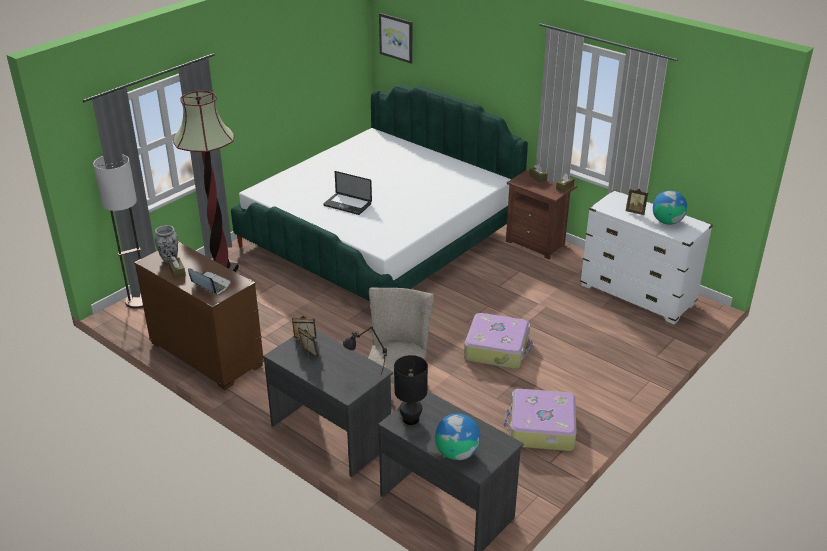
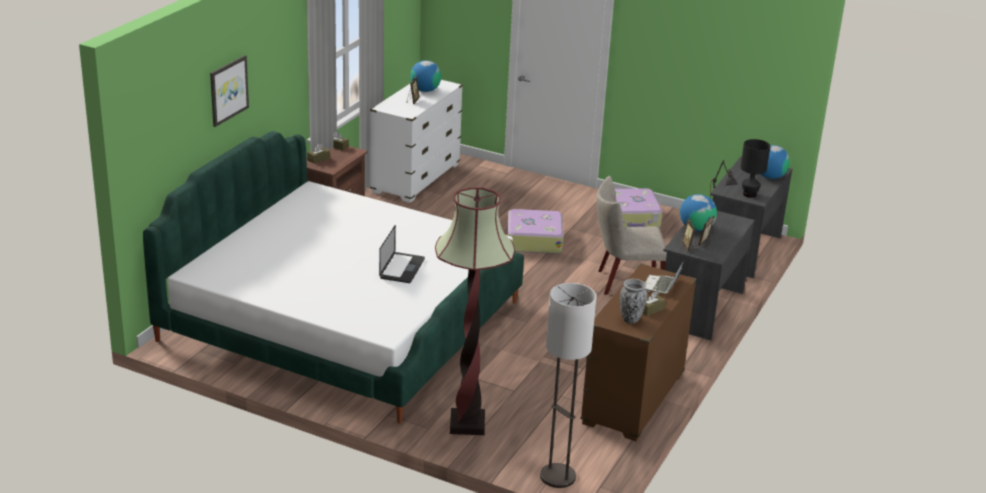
camera: 105 degrees left, 5 degrees down
picture [379,13,413,64] -> picture moved to [210,55,249,127]
none -> globe [680,194,717,231]

